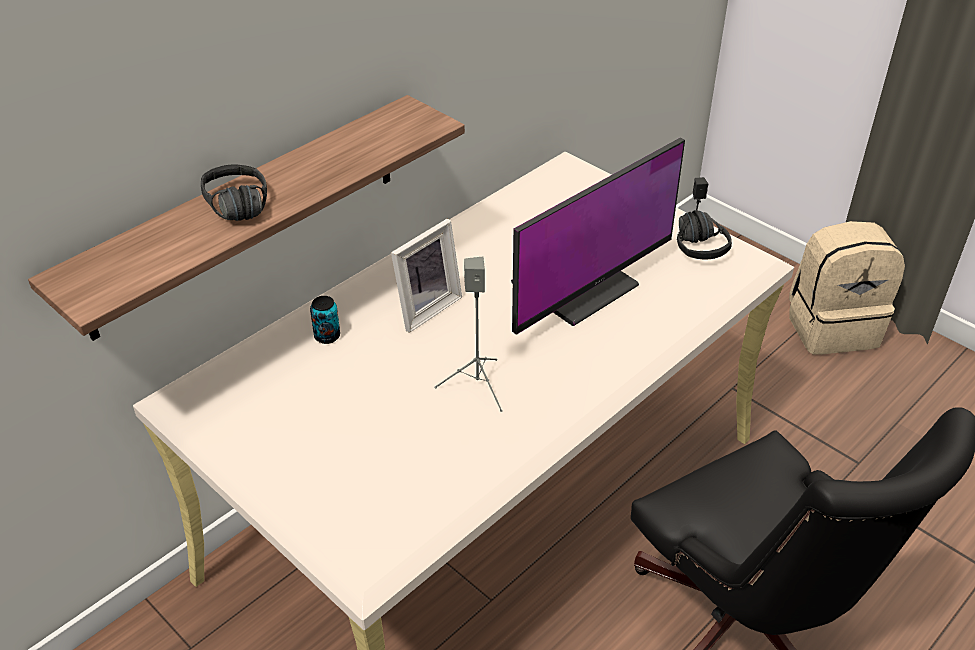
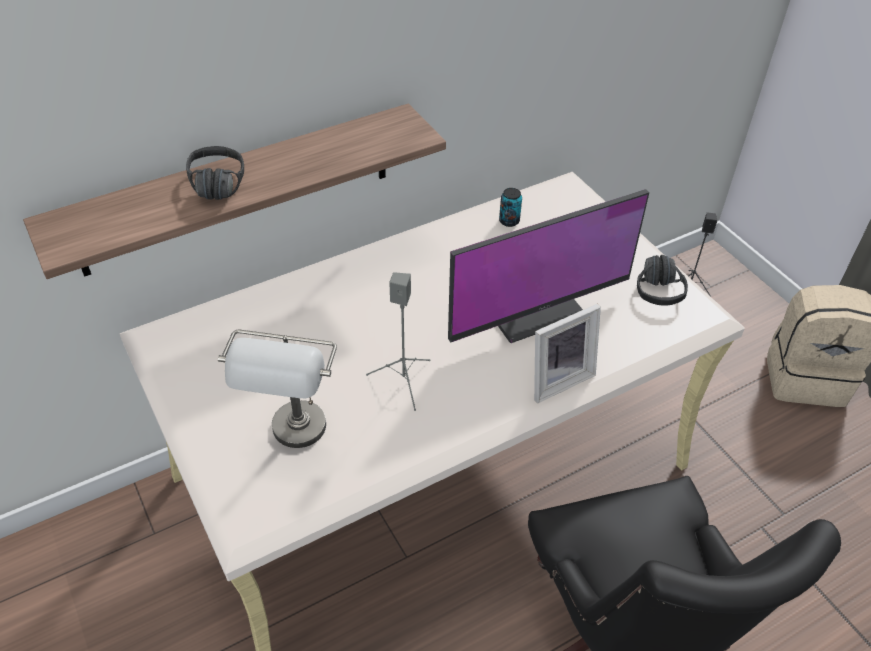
camera: 15 degrees right, 5 degrees up
can [310,296,340,344] -> can moved to [499,188,522,227]
picture frame [391,219,462,333] -> picture frame moved to [534,304,601,403]
none -> grey table lamp [218,330,337,448]

